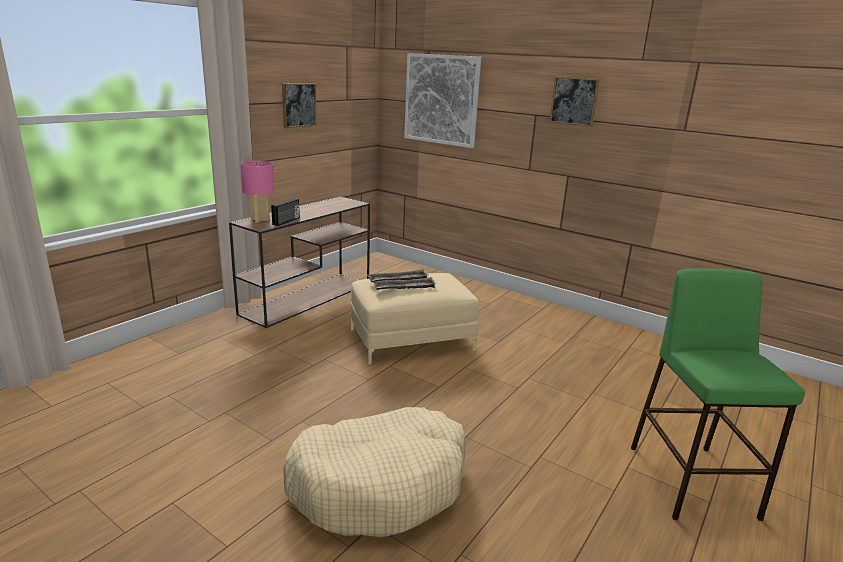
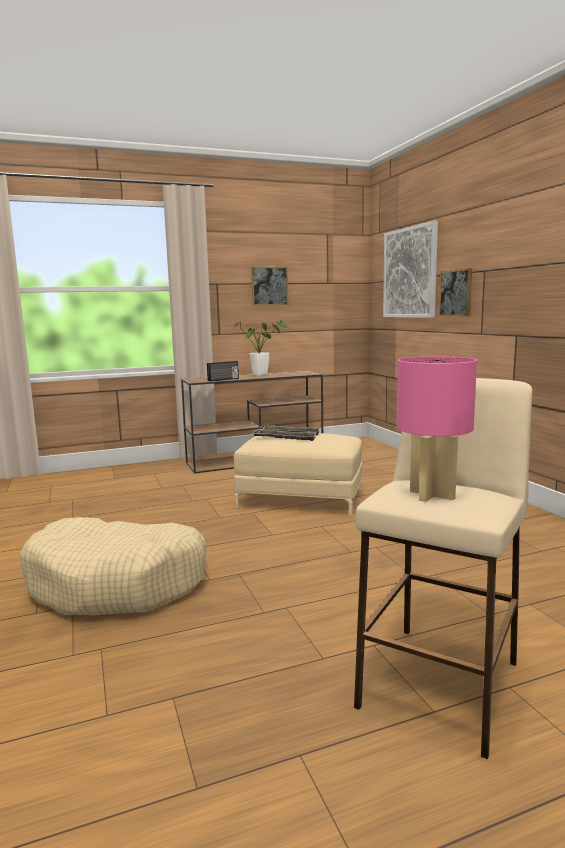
camera: 35 degrees right, 10 degrees down
pink table lamp [241,161,274,223] -> pink table lamp moved to [397,356,477,502]
picture [549,76,600,127] -> picture moved to [439,268,472,316]
green stool [631,269,805,521] -> beige stool [354,378,532,759]
none -> potted plant [234,320,288,375]

